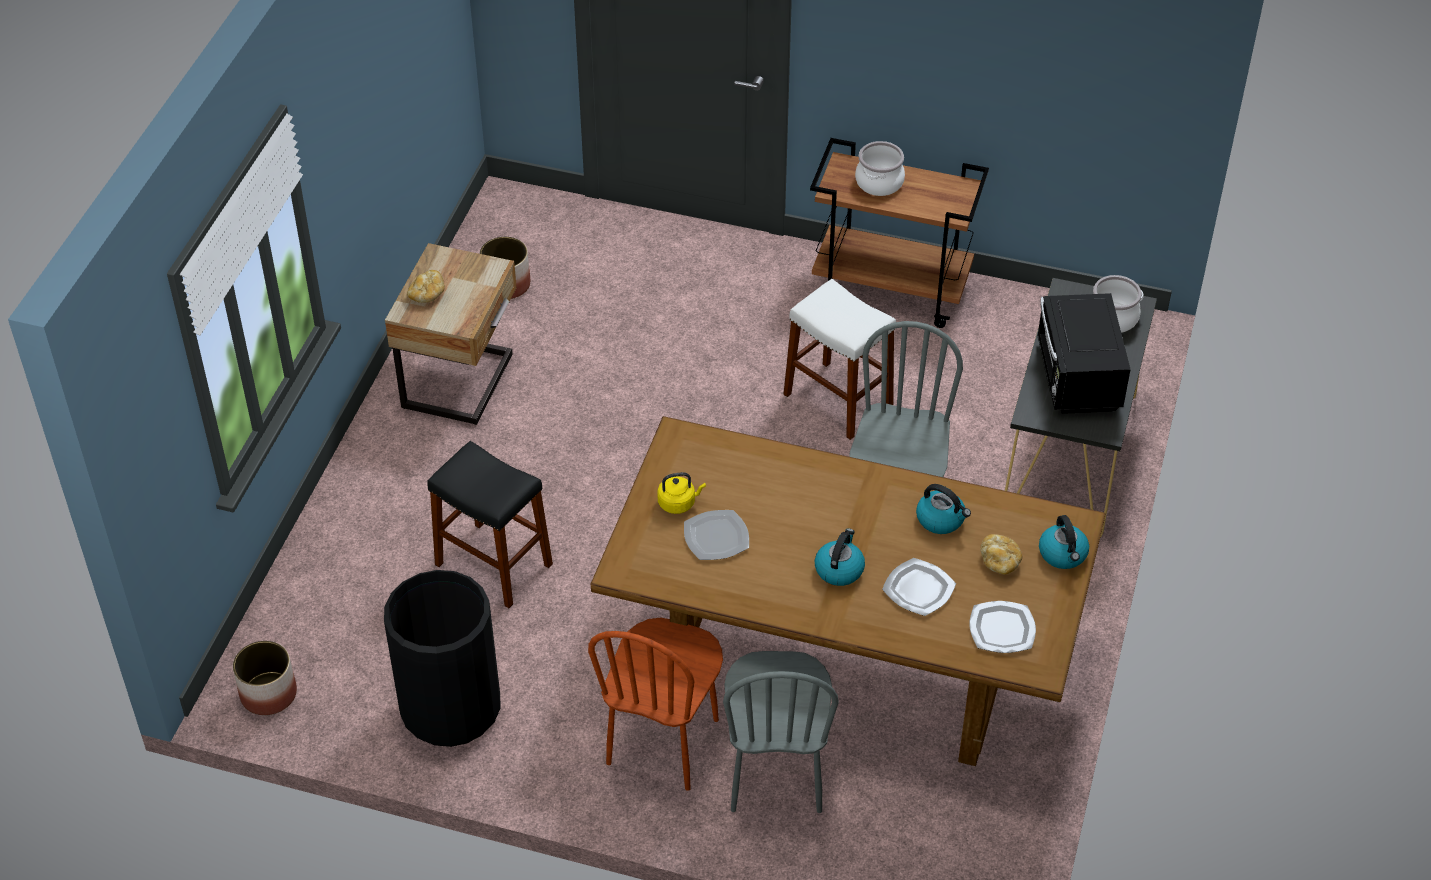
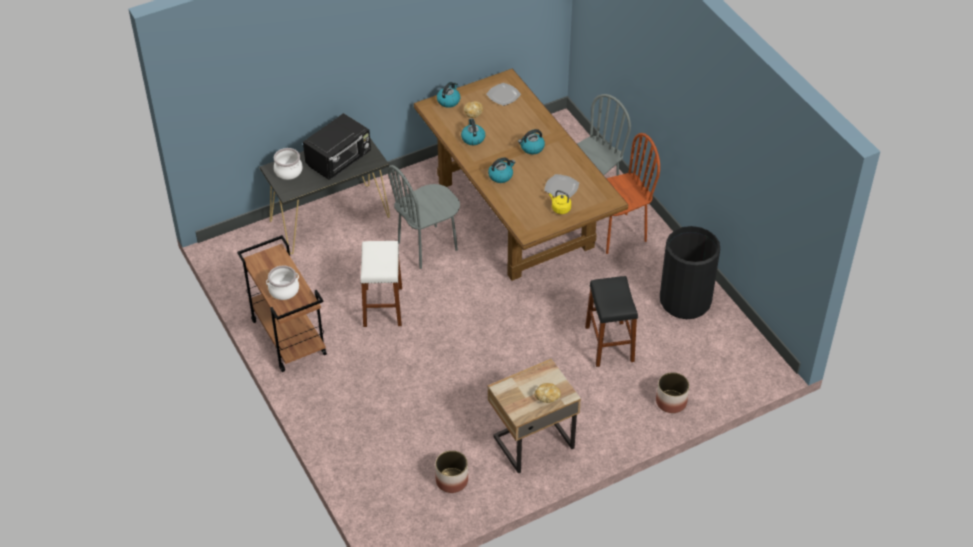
camera: 135 degrees left, 0 degrees up
planter [233,641,297,715] -> planter moved to [656,372,689,413]
plate [882,558,956,616] -> none
none -> kettle [488,158,515,183]

